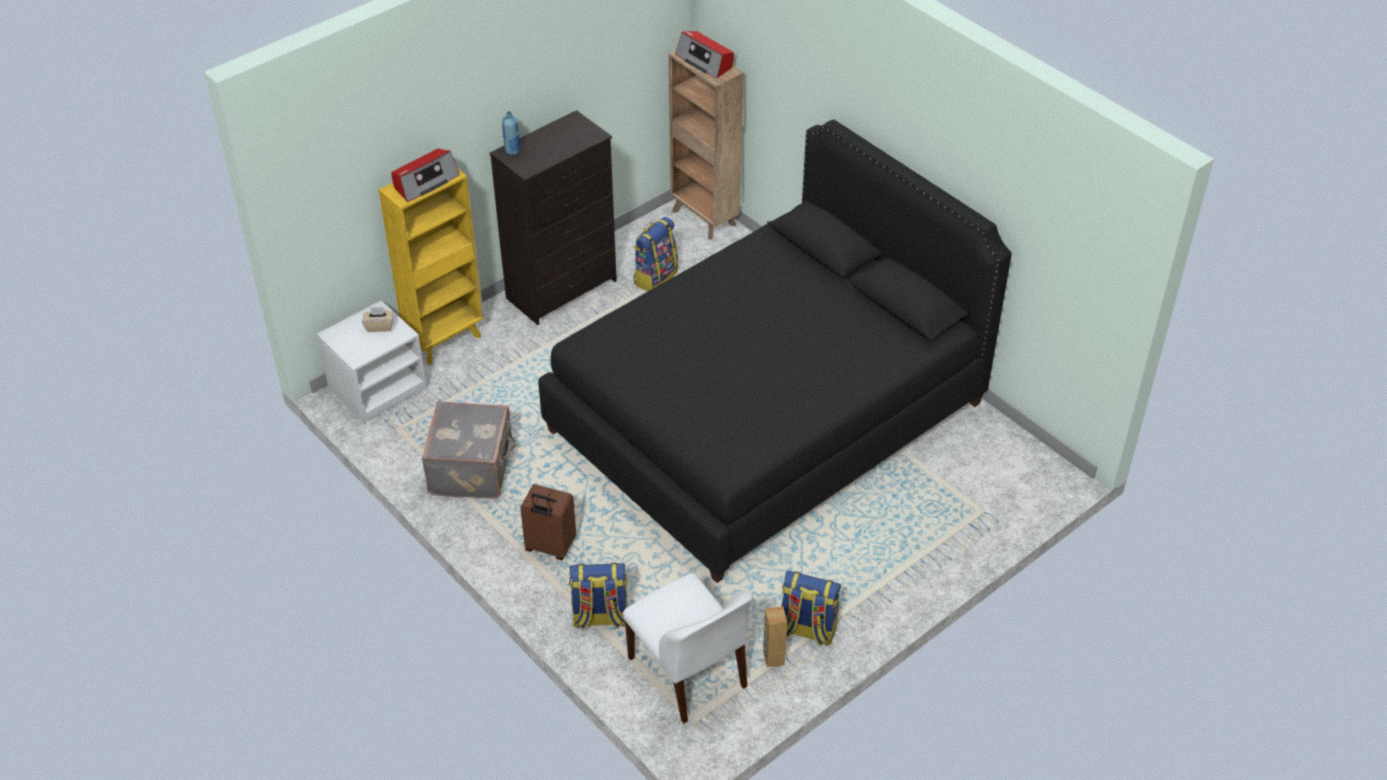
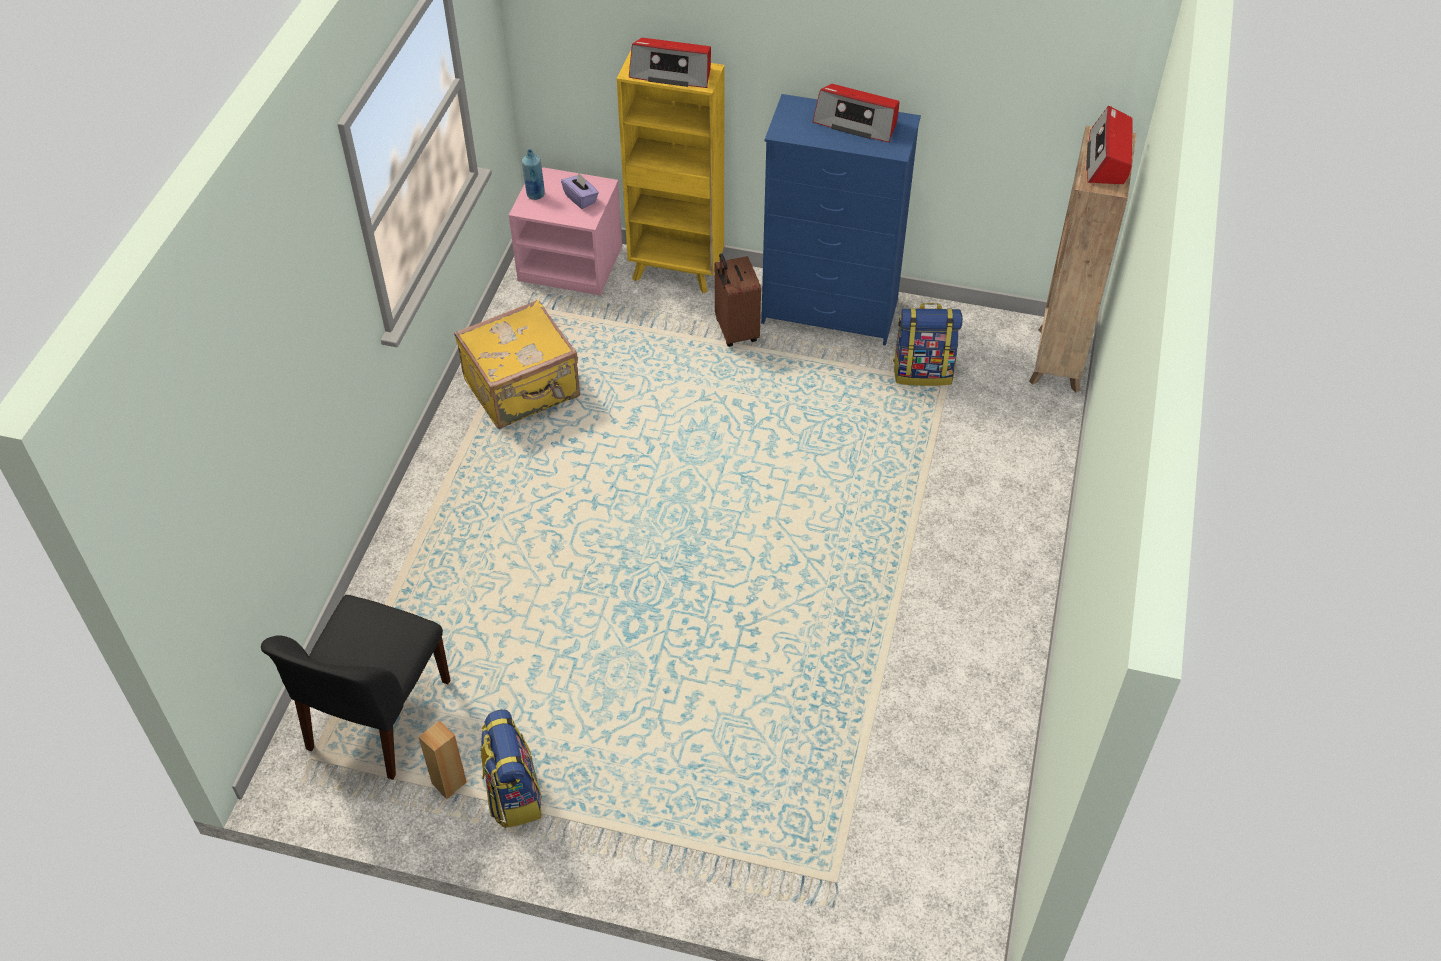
camera: 55 degrees right, 5 degrees up
white nightstand [317,300,427,423] -> pink nightstand [508,167,622,296]
beige tissue box [362,307,394,332] -> purple tissue box [561,172,599,209]
grey suitcase [422,401,516,499] -> yellow suitcase [454,299,580,429]
black dresser [490,110,617,325] -> blue dresser [761,94,921,346]
blue bottle [502,111,520,155] -> blue bottle moved to [522,149,545,200]
brown suitcase [520,484,576,560] -> brown suitcase moved to [715,253,761,347]
black bed [538,119,1012,583] -> none
backpack [569,563,627,630] -> none
white chair [623,573,753,723] -> black chair [261,595,450,780]
none -> radio [813,84,900,142]

